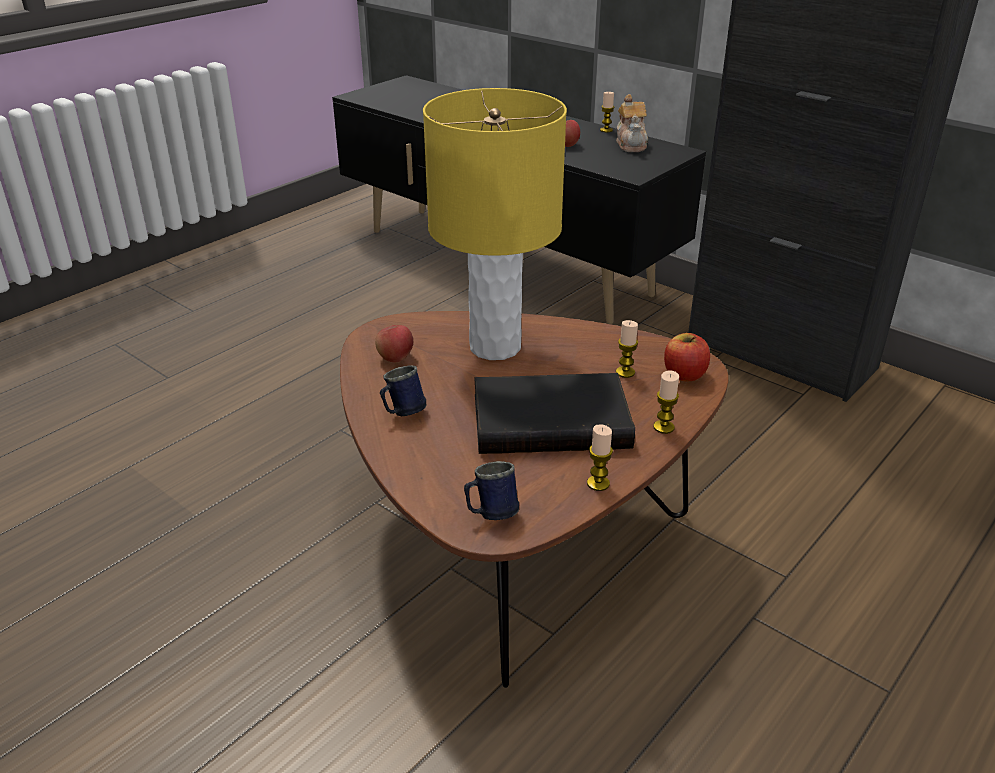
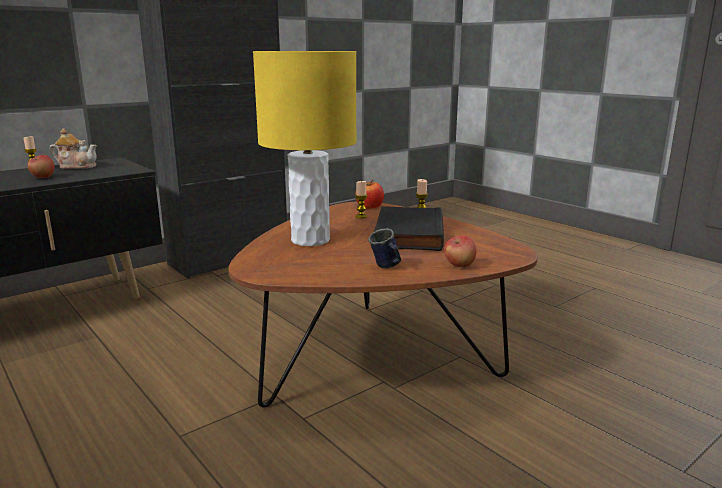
camera: 80 degrees left, 15 degrees down
apple [375,325,413,362] -> apple moved to [444,236,477,267]
blue mug [464,461,519,520] -> none
candle [587,424,613,491] -> none

